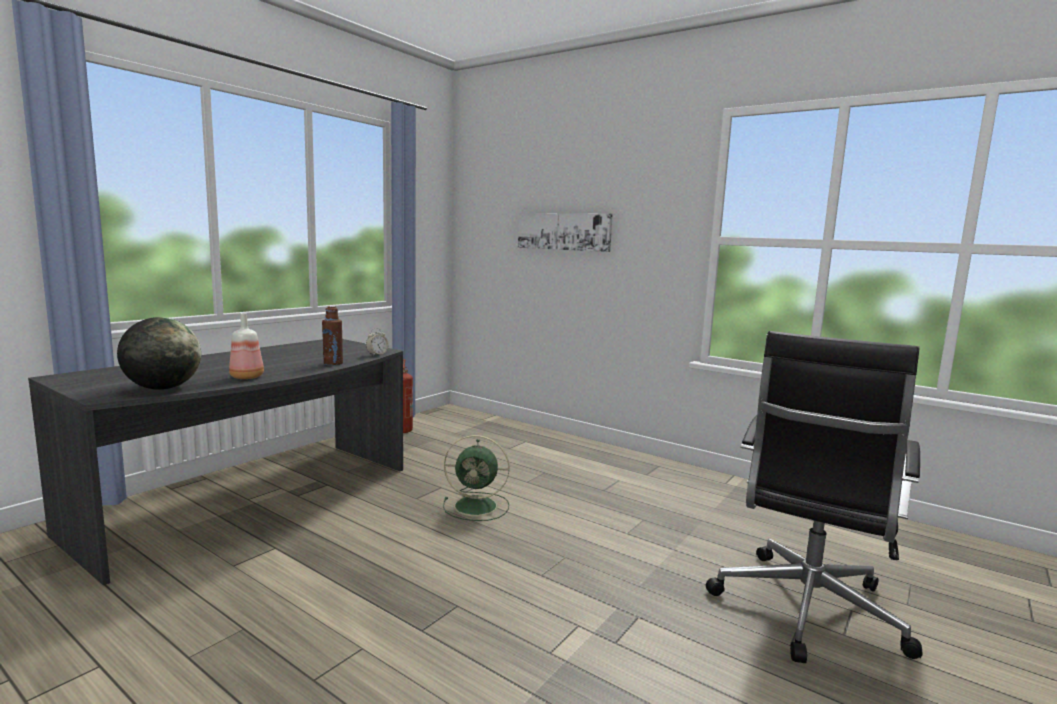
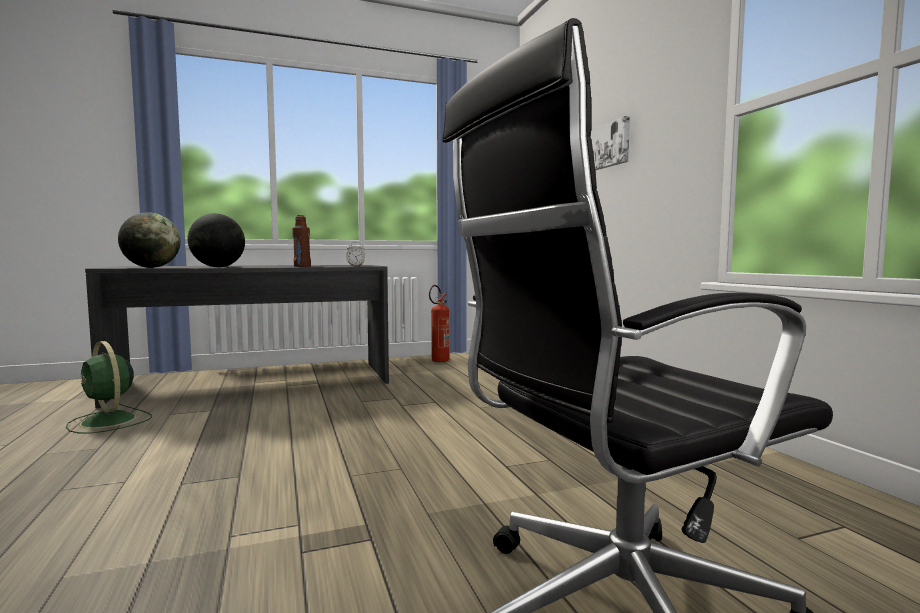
camera: 35 degrees right, 5 degrees down
bottle [229,313,264,379] -> globe [188,213,245,267]
green fan [443,435,510,521] -> green fan moved to [66,341,152,433]

